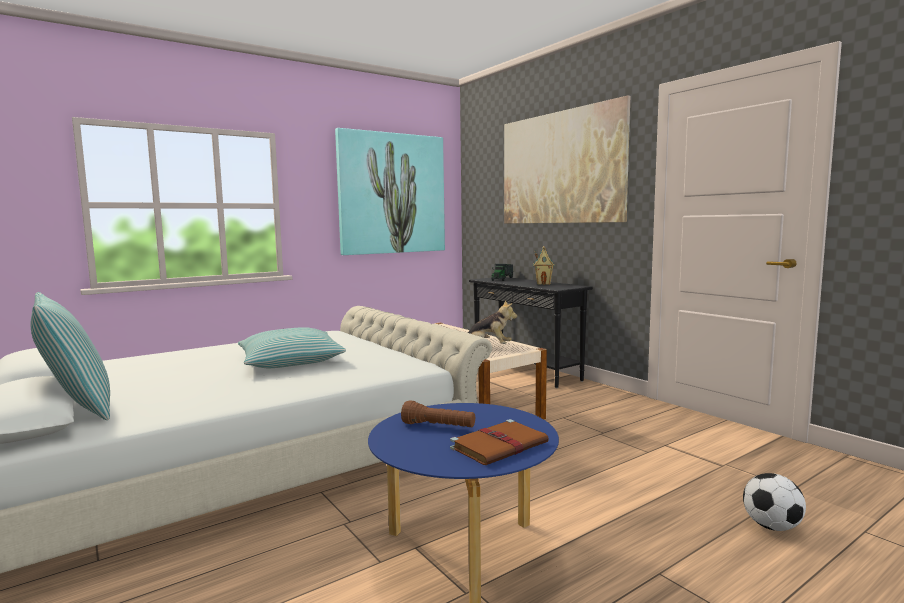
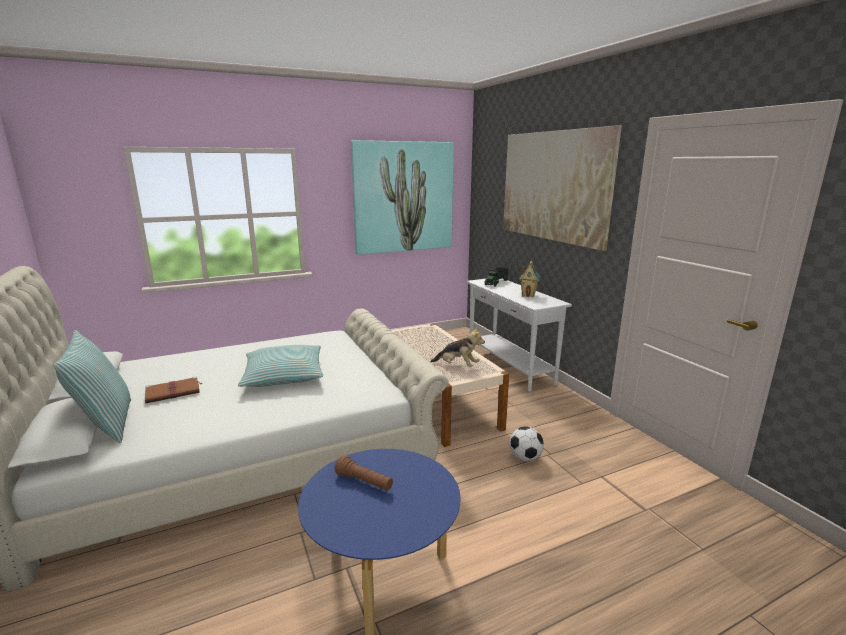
camera: 10 degrees right, 10 degrees up
brown book [450,419,549,465] -> brown book moved to [145,377,202,403]
black console table [469,277,593,388] -> white console table [466,278,572,392]
football [743,473,806,531] -> football moved to [509,426,544,461]

